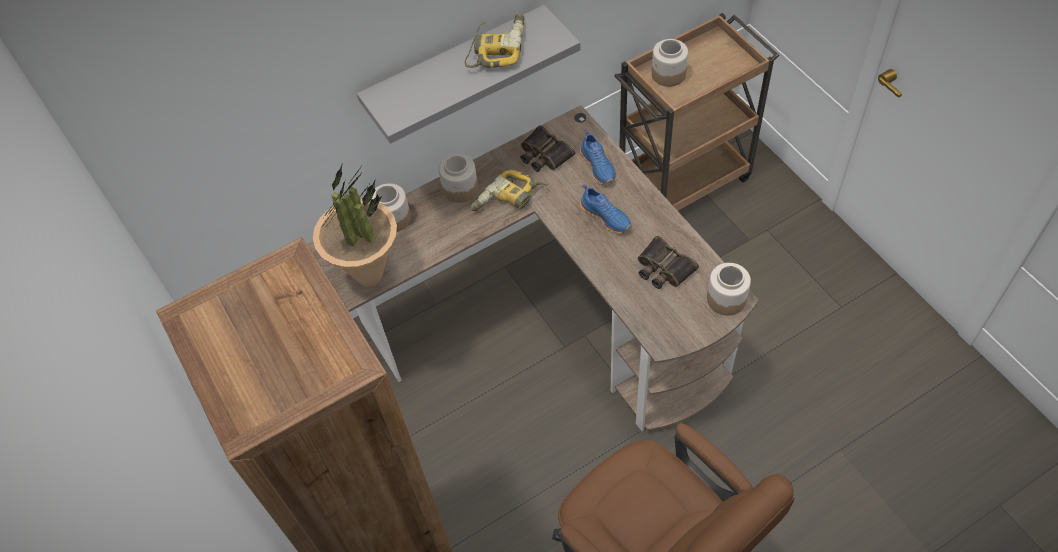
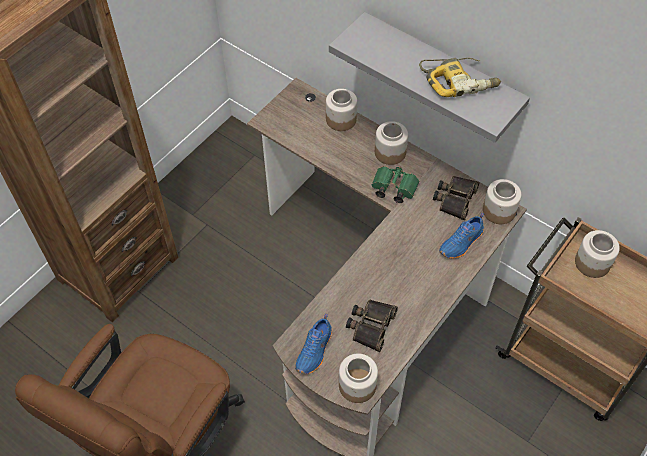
camera: 65 degrees right, 0 degrees up
potted plant [313,164,397,287] -> none
power drill [471,170,548,218] -> green binoculars [372,166,419,203]
blue shoe [580,184,631,234] -> blue shoe moved to [295,313,332,374]
none -> jar [483,179,521,224]

